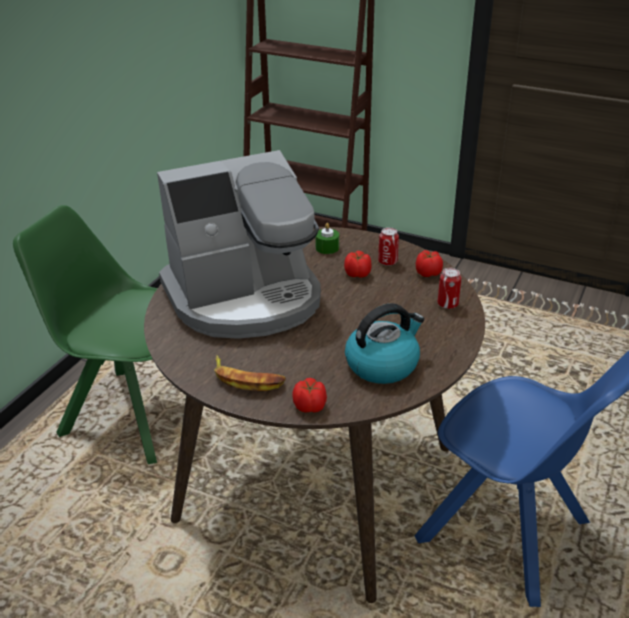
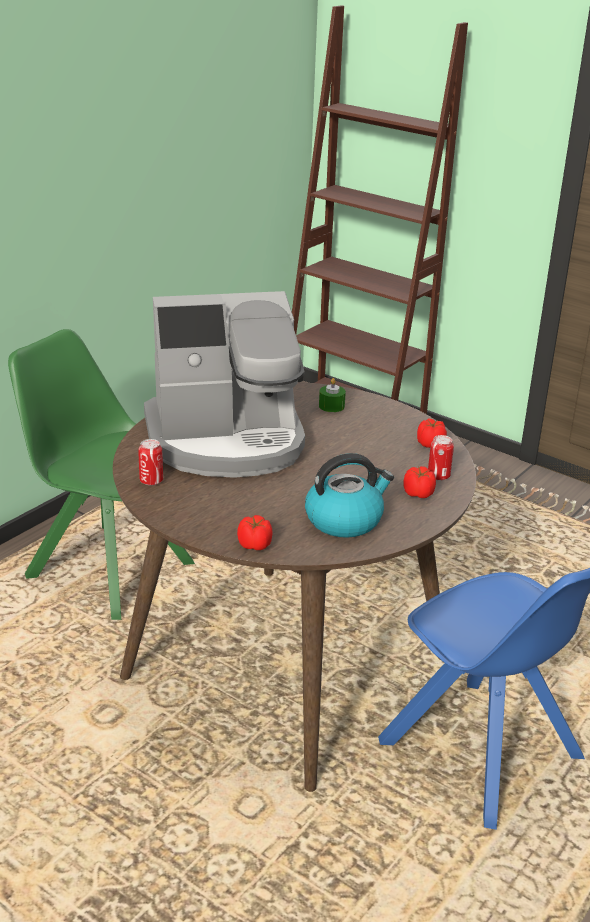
camera: 10 degrees right, 5 degrees down
banana [214,355,286,391] -> none
tomato [344,251,372,278] -> tomato moved to [403,466,436,498]
can [378,227,399,266] -> can moved to [138,439,163,486]

